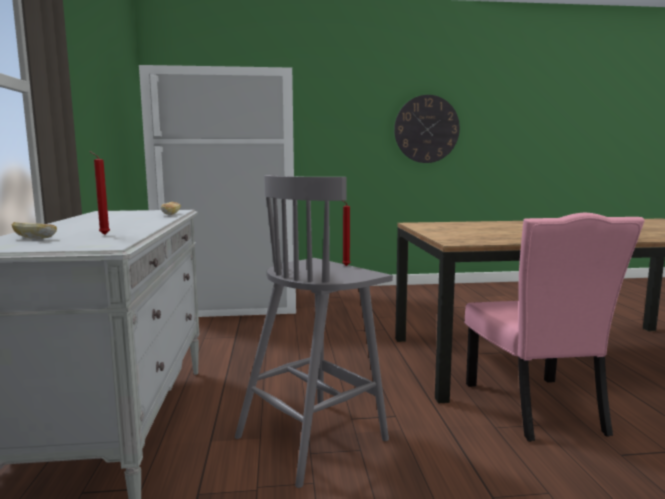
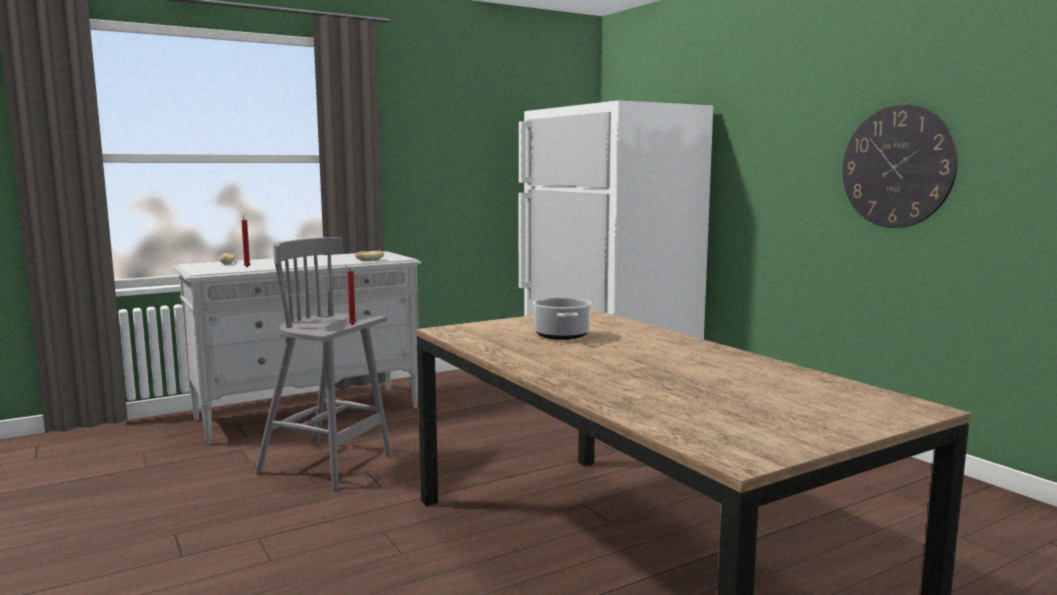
camera: 65 degrees right, 0 degrees up
pink chair [464,212,645,442] -> none
none -> cooking pot [533,297,592,340]

